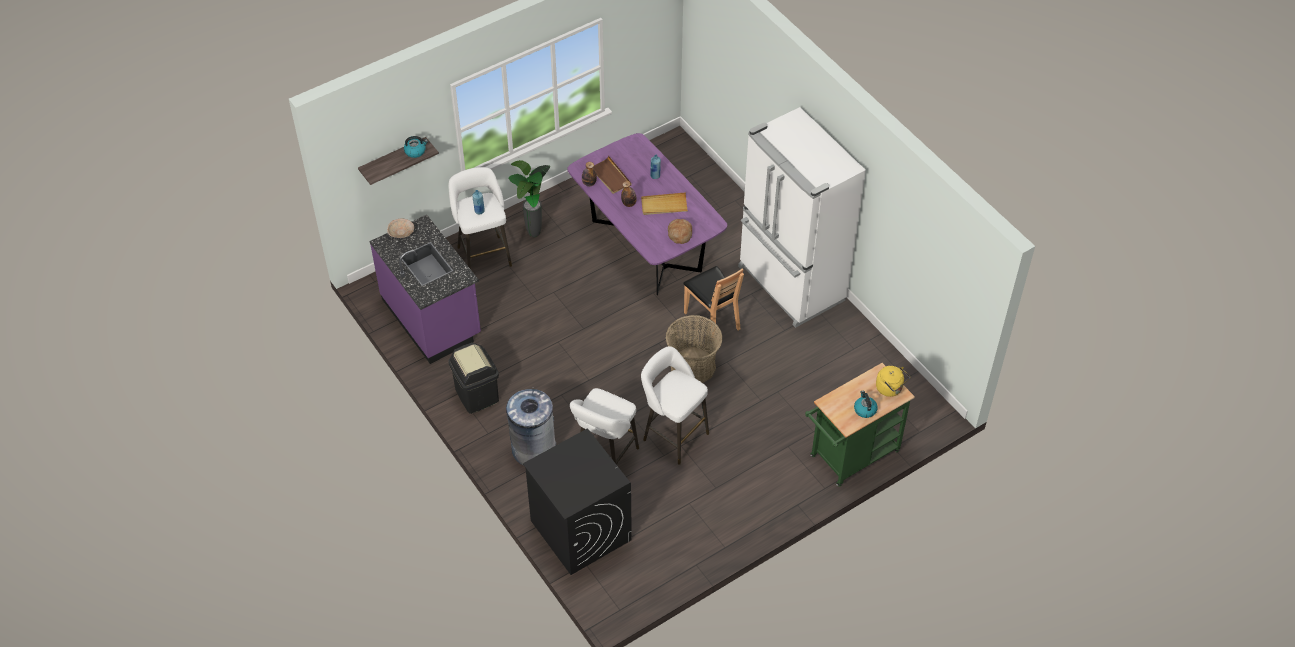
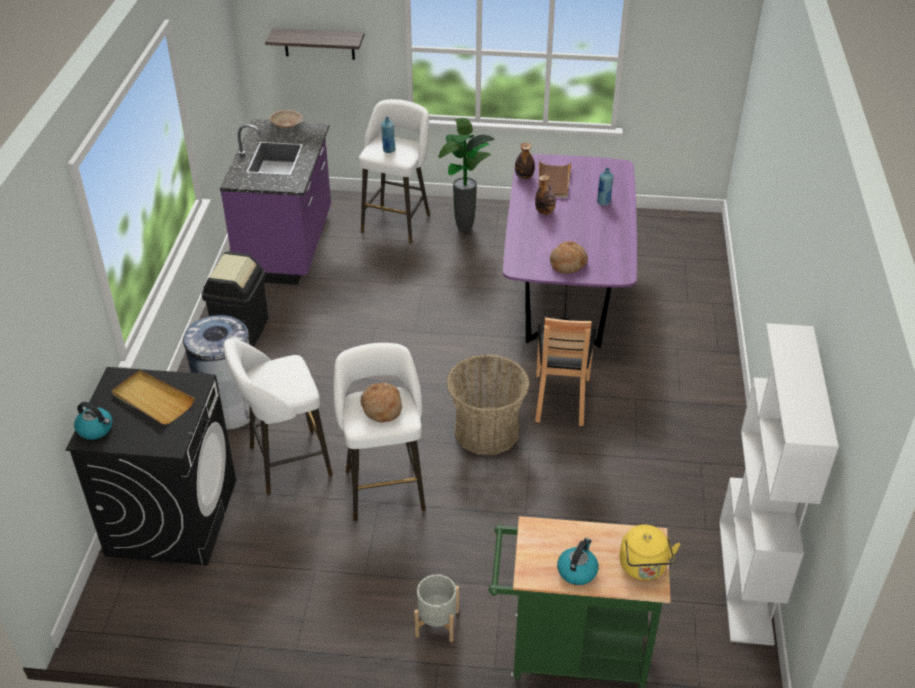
camera: 40 degrees right, 10 degrees down
kettle [404,136,428,158] -> kettle moved to [74,402,112,440]
beige tray [641,192,688,215] -> beige tray moved to [112,370,195,425]
white fridge [738,107,866,328] -> none
none -> bread [361,382,402,423]
none -> grey planter [414,574,459,642]
none -> white bookcase [719,323,839,646]

